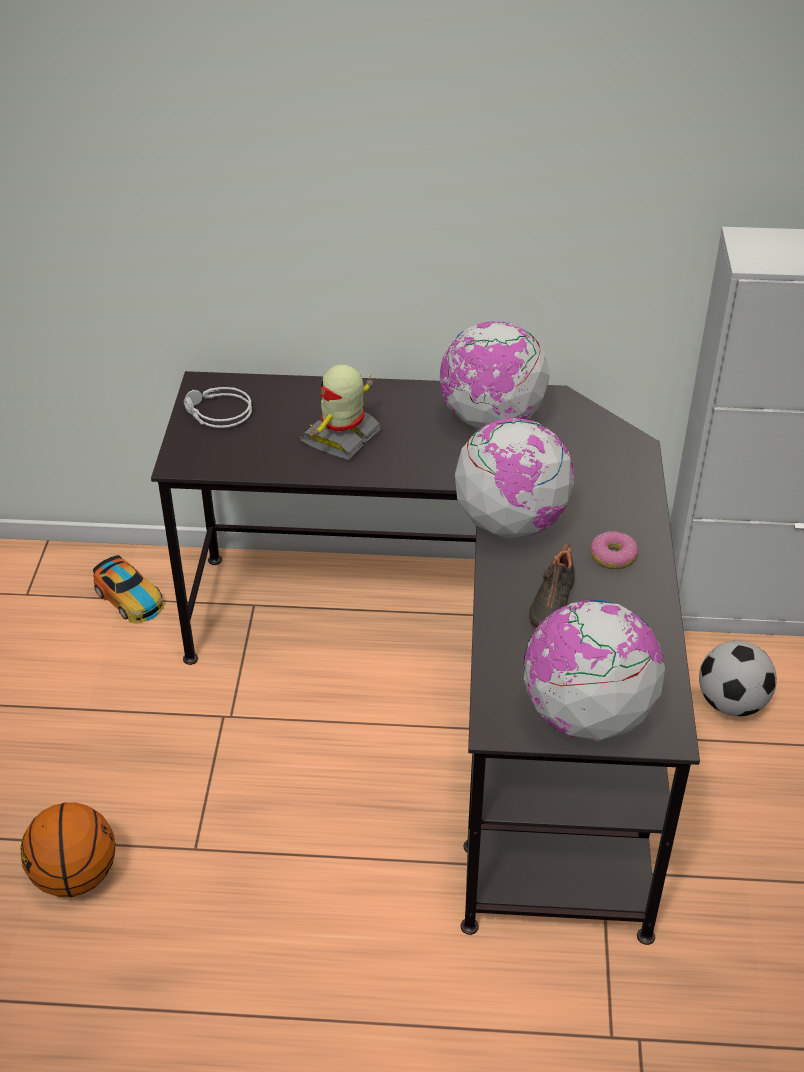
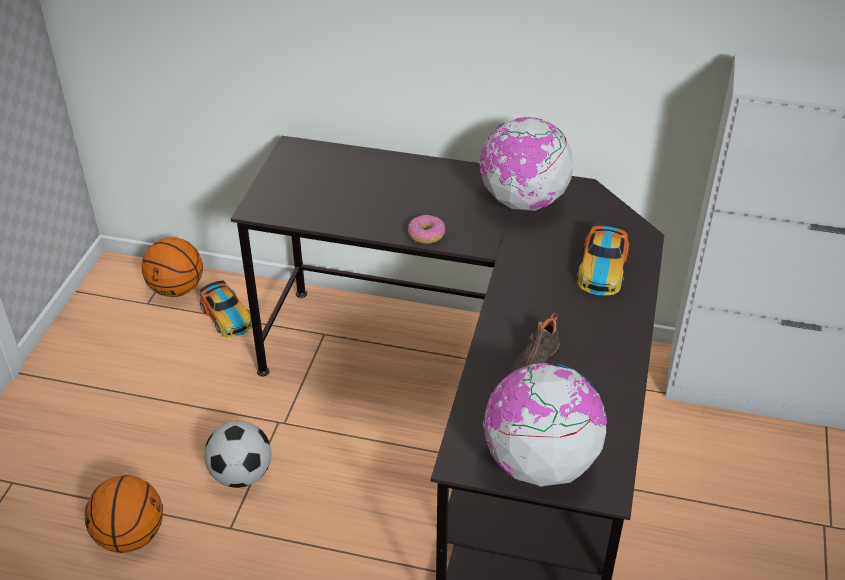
camera: 10 degrees right, 0 degrees up
grey headphones [184,387,252,428] -> none
toy robot [299,364,381,460] -> none
globe [455,418,574,539] -> none
donut [590,531,639,569] -> donut moved to [408,215,445,244]
football [699,641,777,717] -> football moved to [204,421,271,488]
none -> basketball [142,237,203,297]
none -> toy car [577,222,630,295]

